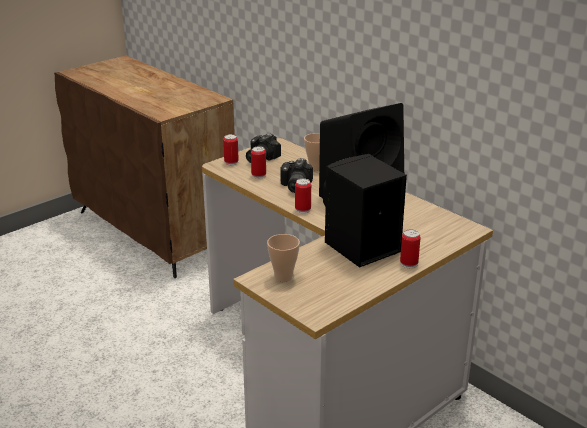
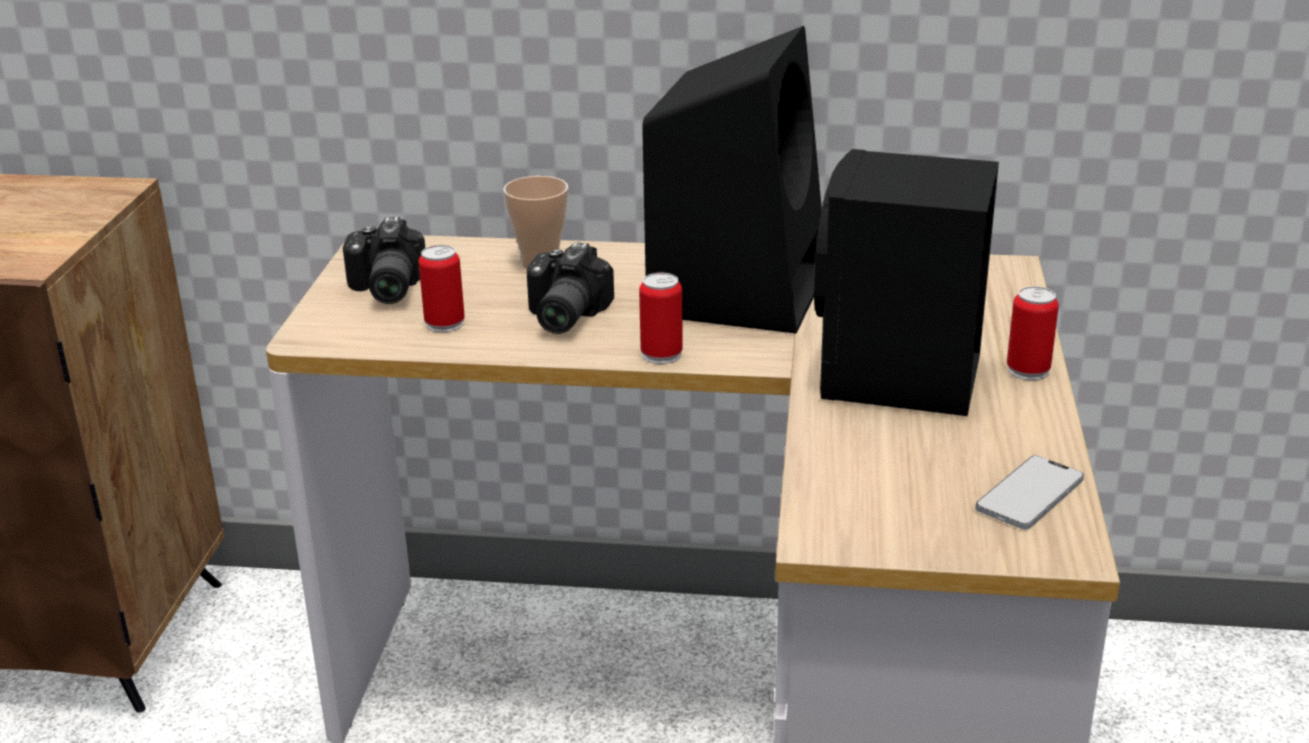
camera: 40 degrees left, 0 degrees up
can [223,134,239,165] -> none
cup [267,234,300,282] -> none
camera [281,158,313,193] -> camera turned 45 degrees clockwise [526,242,614,334]
none -> phone [975,455,1084,530]

